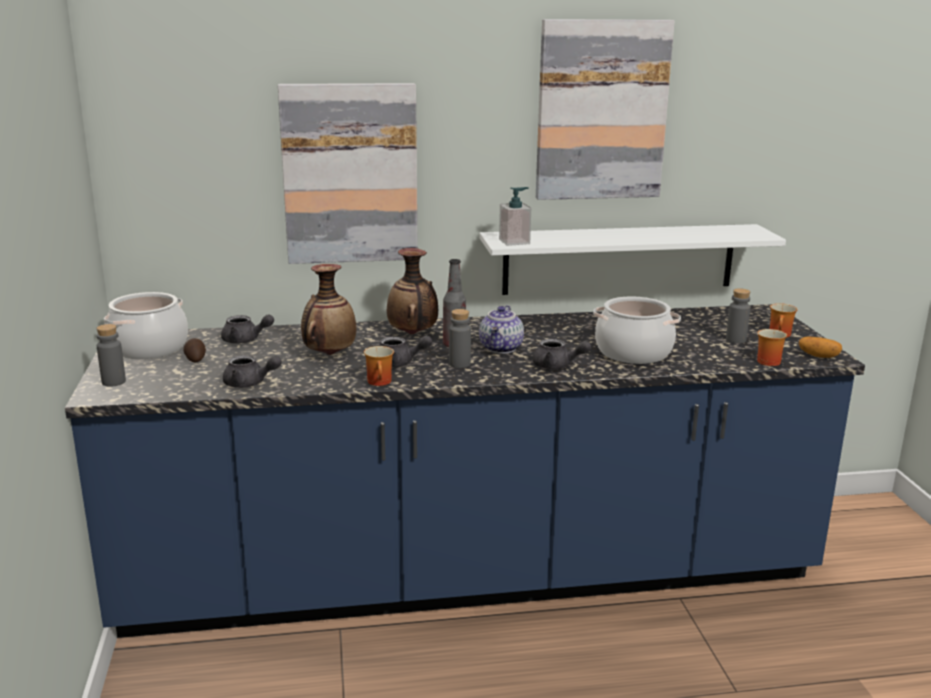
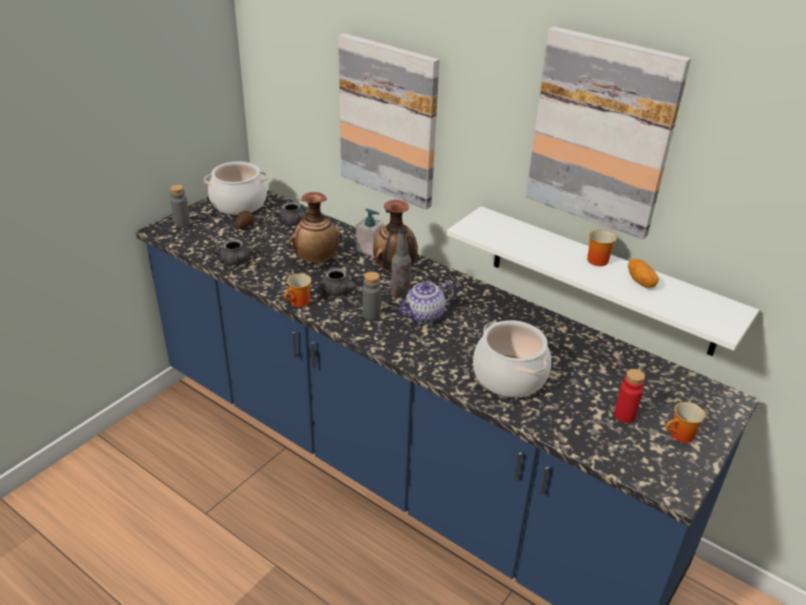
camera: 45 degrees right, 15 degrees up
soap dispenser [499,187,531,246] -> soap dispenser moved to [356,209,384,256]
grey teapot [532,339,591,369] -> none
grey bottle [726,288,751,343] -> red bottle [614,369,645,423]
mug [757,329,787,366] -> mug moved to [587,230,617,266]
potato [799,337,842,358] -> potato moved to [628,259,659,287]

